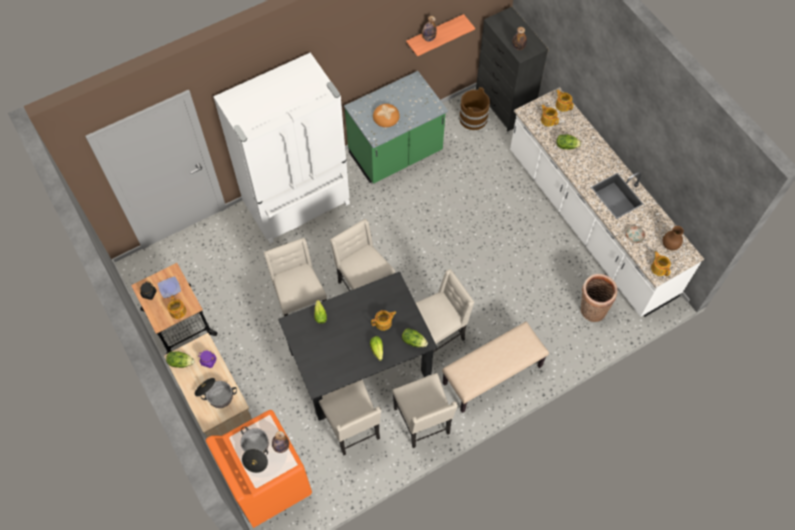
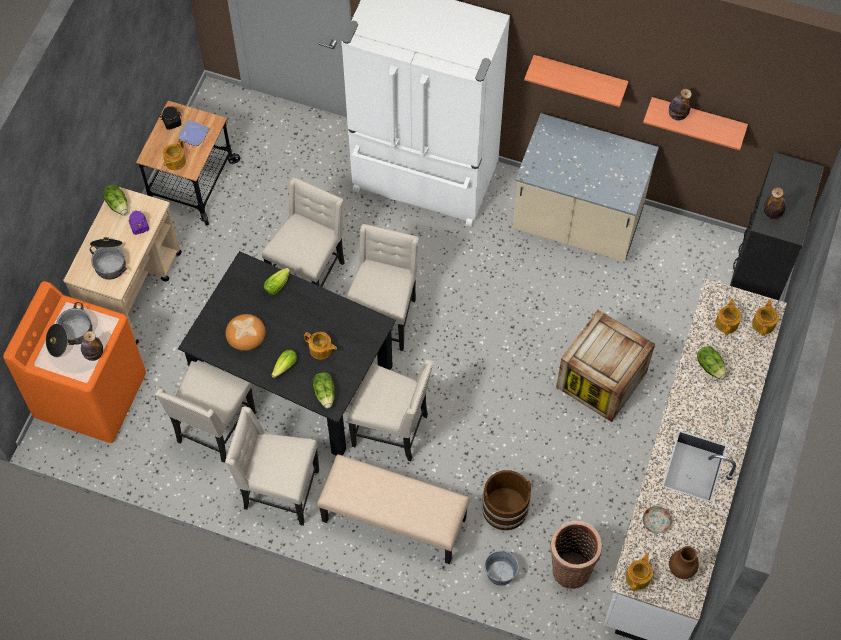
camera: 50 degrees right, 0 degrees up
green counter [344,71,448,184] -> beige counter [513,113,659,262]
bread [373,104,400,127] -> bread moved to [225,314,266,351]
beige chair [392,373,458,448] -> beige chair turned 75 degrees clockwise [225,406,319,526]
brown bucket [459,87,490,130] -> brown bucket moved to [482,470,531,530]
none -> grey bucket [484,550,519,586]
none -> shelf [524,55,629,107]
none -> crate [556,310,655,422]

